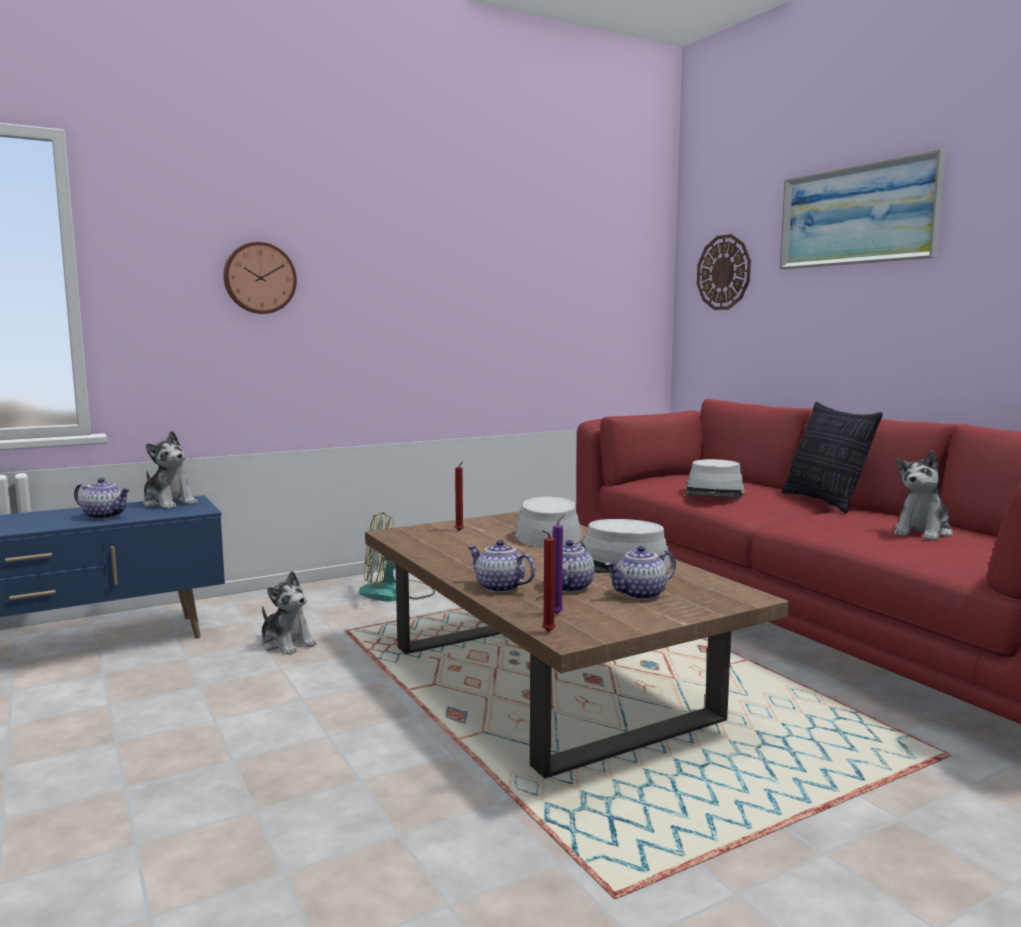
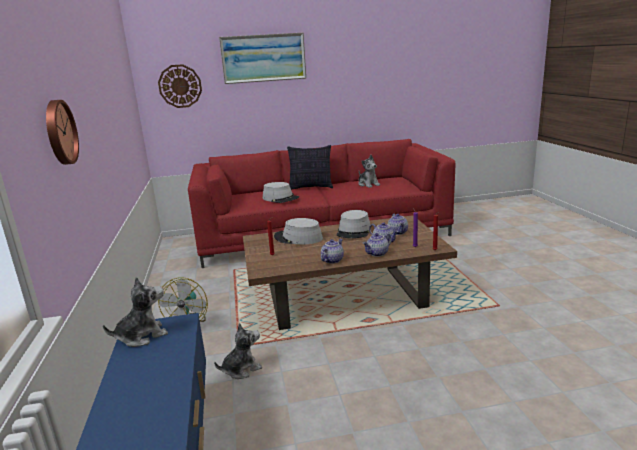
camera: 70 degrees left, 10 degrees up
teapot [74,478,131,520] -> teapot moved to [321,239,344,264]

